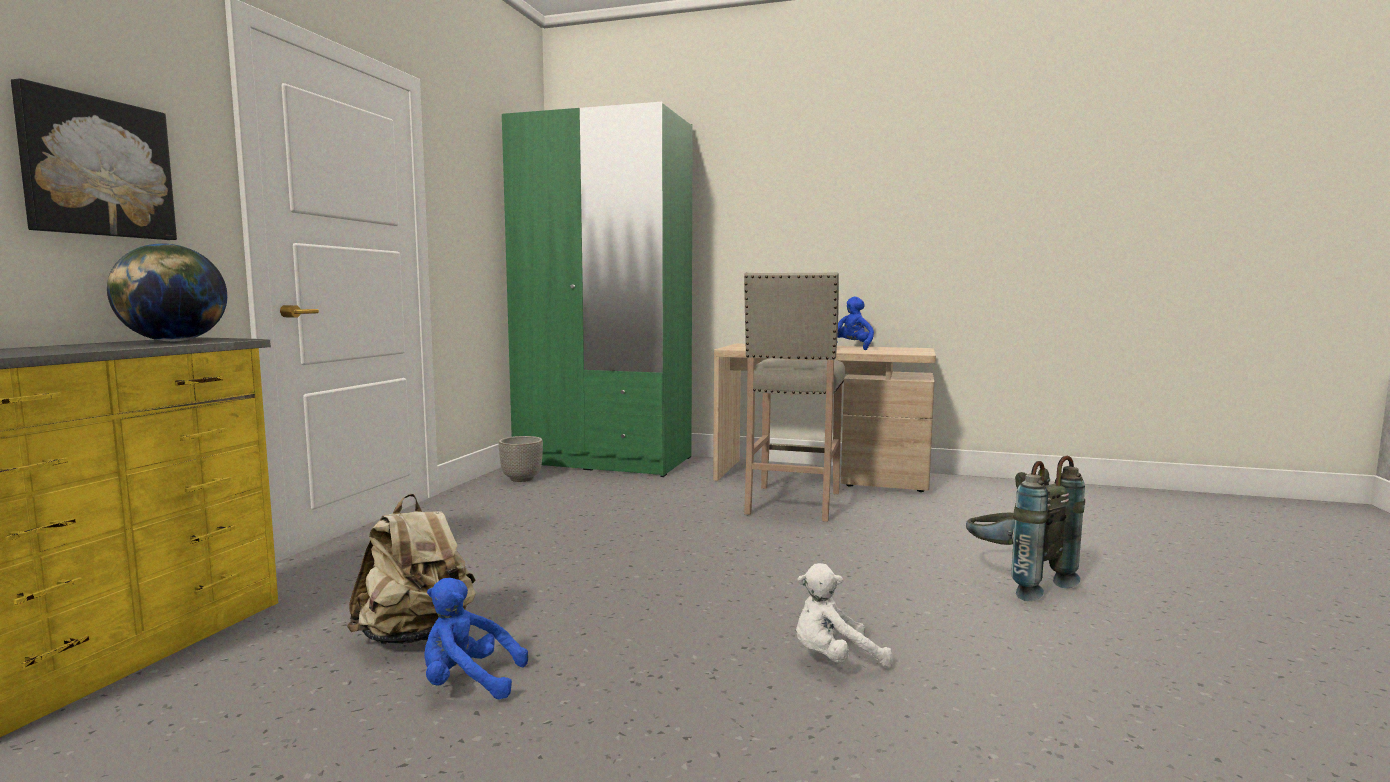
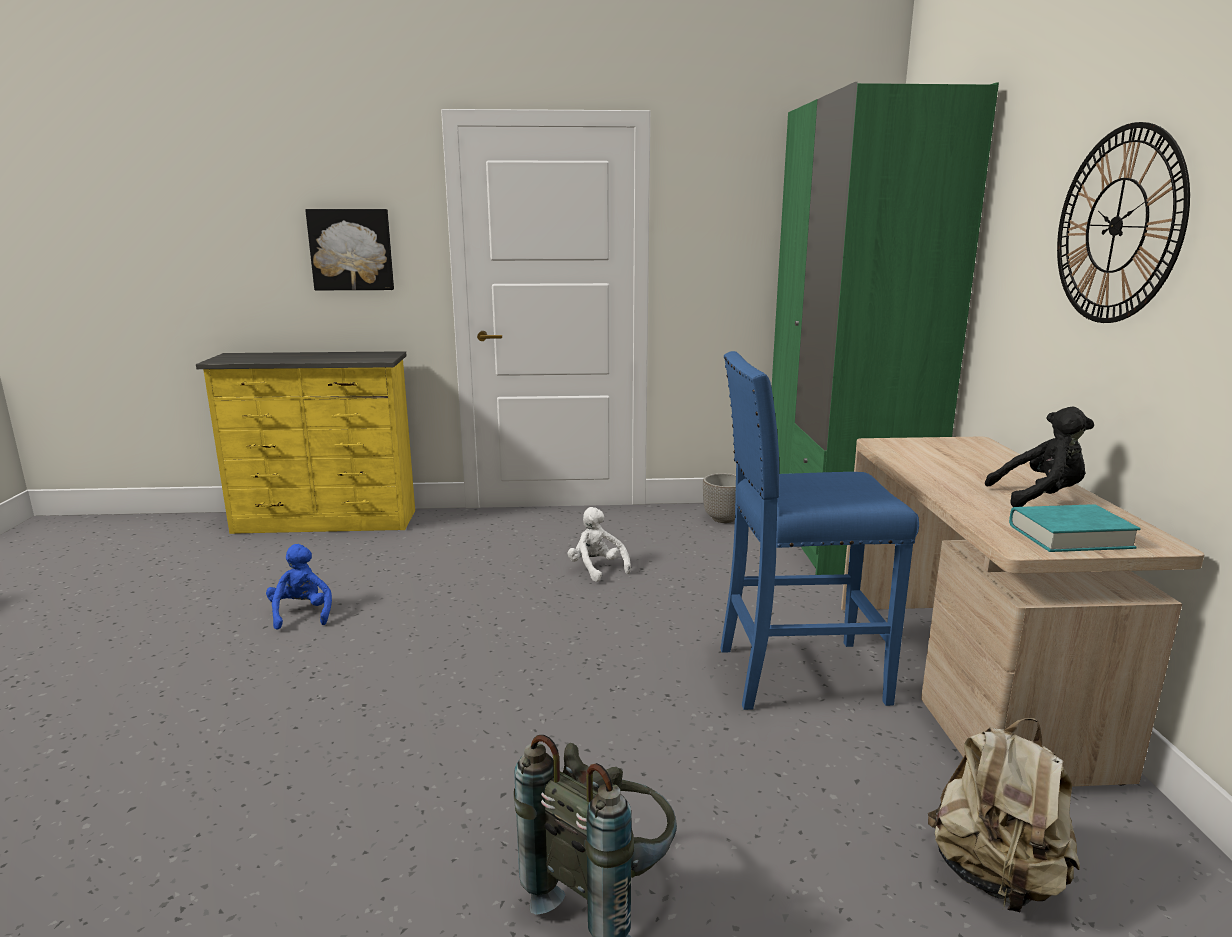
camera: 70 degrees right, 10 degrees up
globe [107,244,227,341] -> none
beige backpack [347,494,476,645] -> beige backpack moved to [928,718,1080,912]
beige stool [744,272,845,522] -> blue stool [720,351,919,710]
white plush toy [796,563,893,668] -> white plush toy moved to [567,507,631,582]
blue plush toy [837,296,874,350] -> black plush toy [985,407,1094,507]
none -> turquoise book [1009,504,1141,552]
none -> wall clock [1057,122,1190,323]

